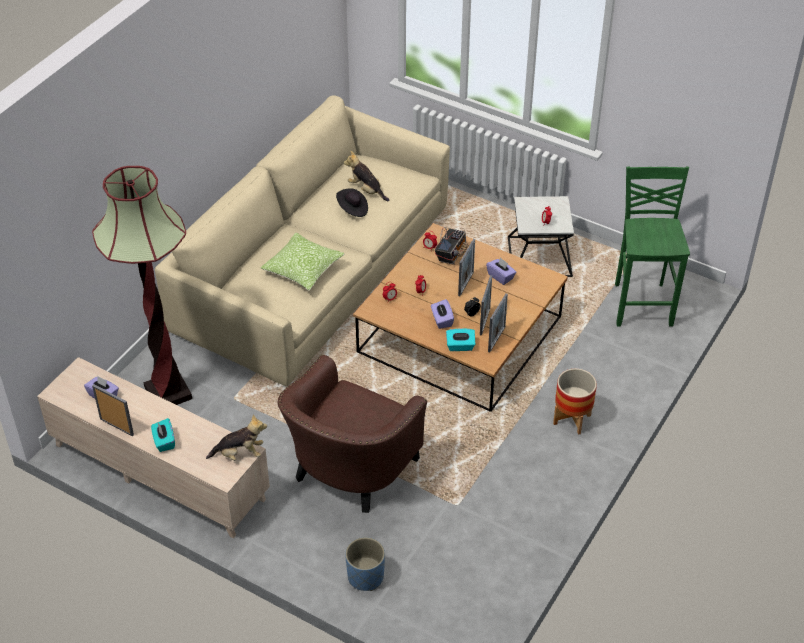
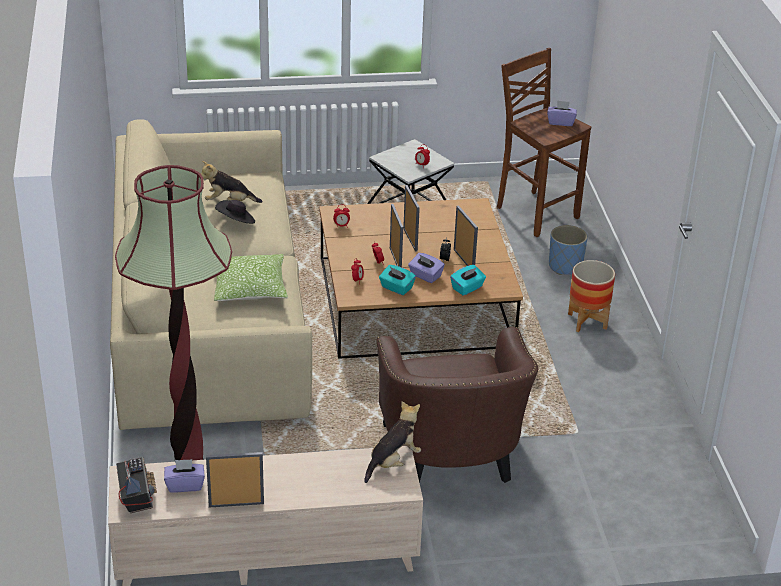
camera: 40 degrees left, 10 degrees down
turquoise tissue box [151,418,175,452] -> turquoise tissue box moved to [379,265,416,295]
blue planter [345,537,385,591] -> blue planter moved to [549,225,588,275]
radio [435,227,468,265] -> radio moved to [116,457,157,513]
purple tissue box [486,257,516,285] -> purple tissue box moved to [547,100,577,126]
picture frame [488,293,508,353] -> picture frame moved to [390,204,403,267]
green stool [615,166,690,327] -> brown stool [497,48,591,237]

